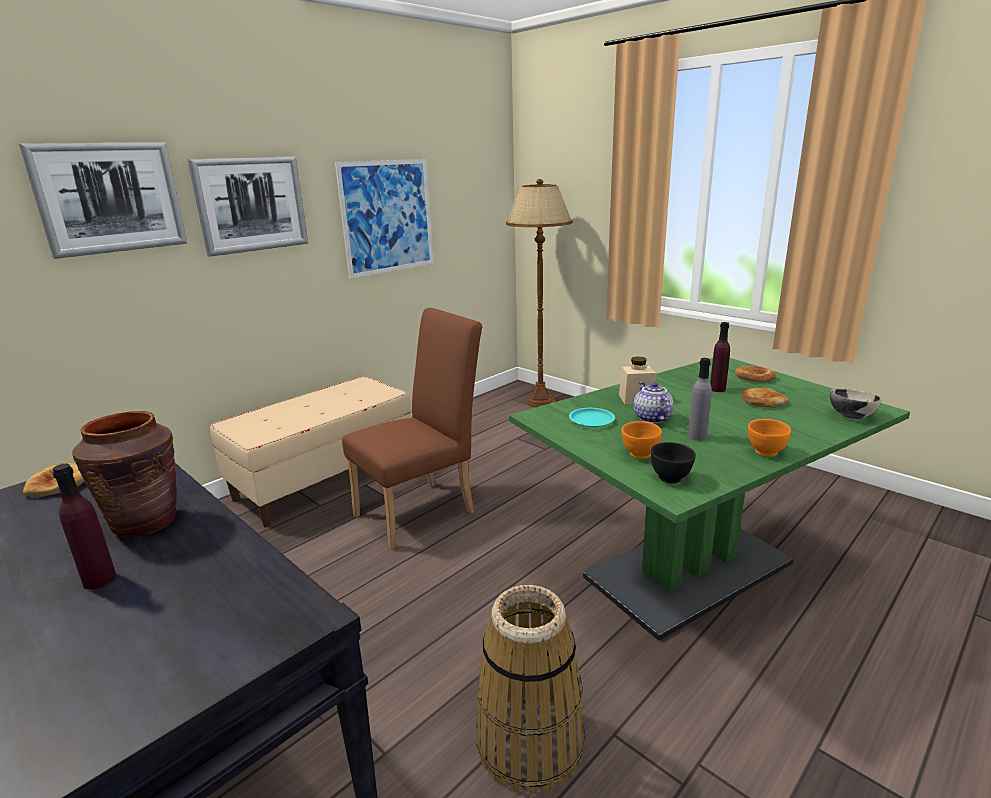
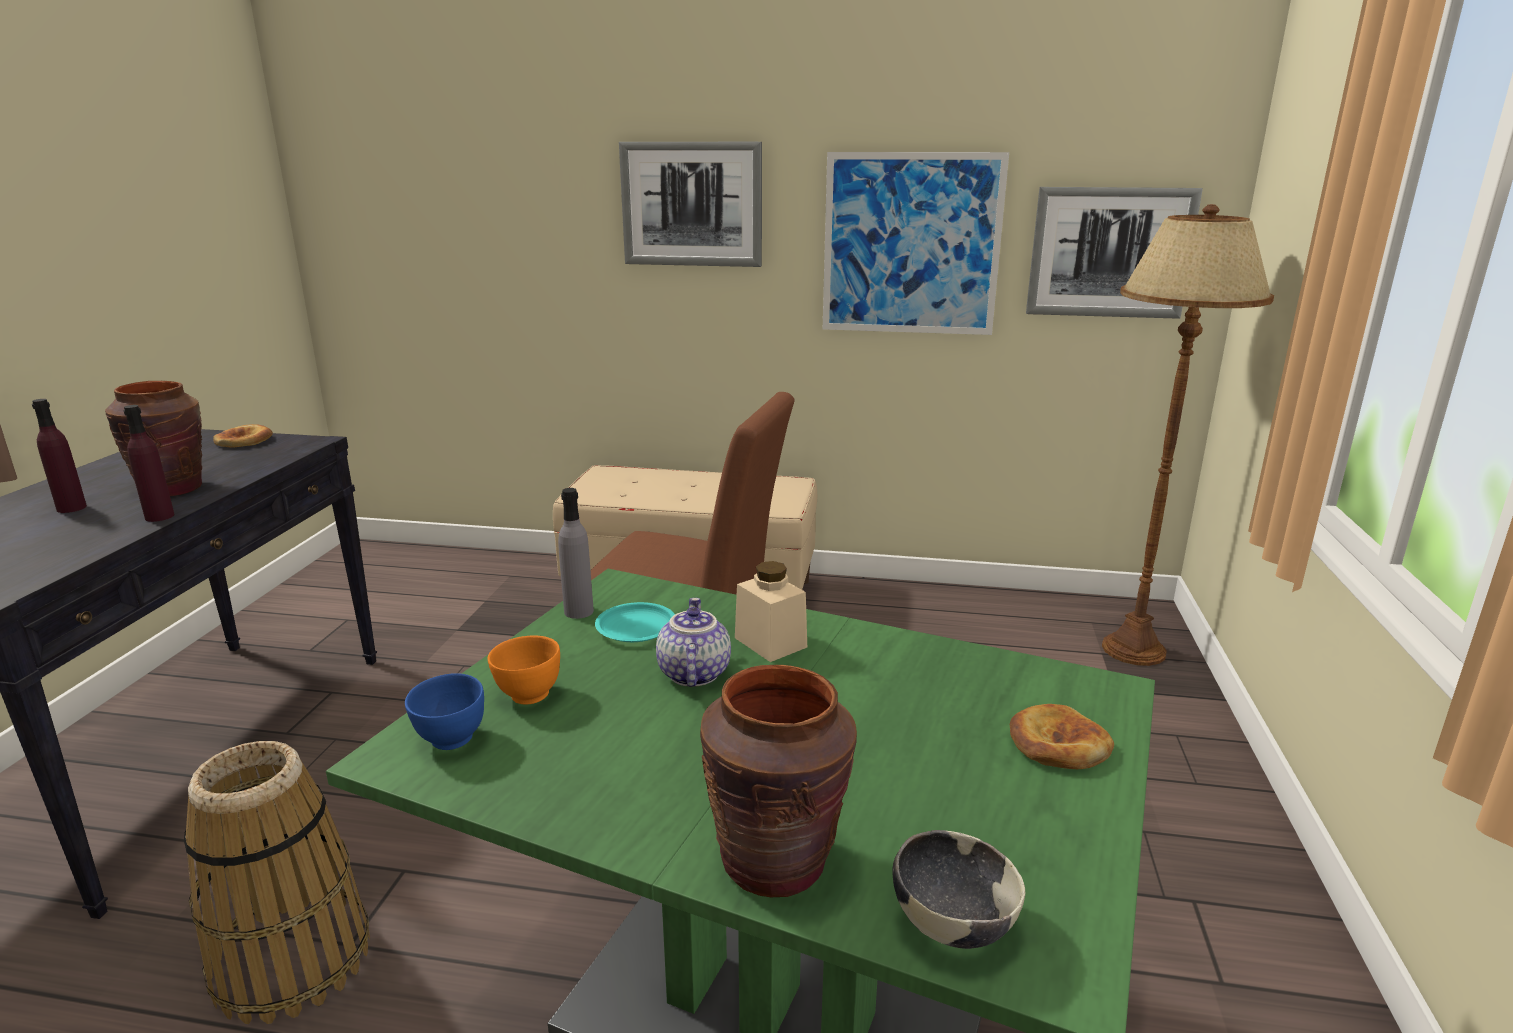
camera: 55 degrees right, 0 degrees up
picture [19,142,187,259] -> picture moved to [1026,187,1203,319]
teapot [633,382,673,423] -> teapot turned 45 degrees counterclockwise [656,598,731,687]
black bowl [651,442,696,483] -> blue bowl [405,673,484,750]
grey bottle [688,358,712,441] -> grey bottle moved to [558,488,594,619]
purple bottle [710,322,730,392] -> purple bottle moved to [124,405,175,522]
bread [742,387,789,408] -> none
orange bowl [748,419,791,457] -> none
none -> brown vase [700,665,857,897]

